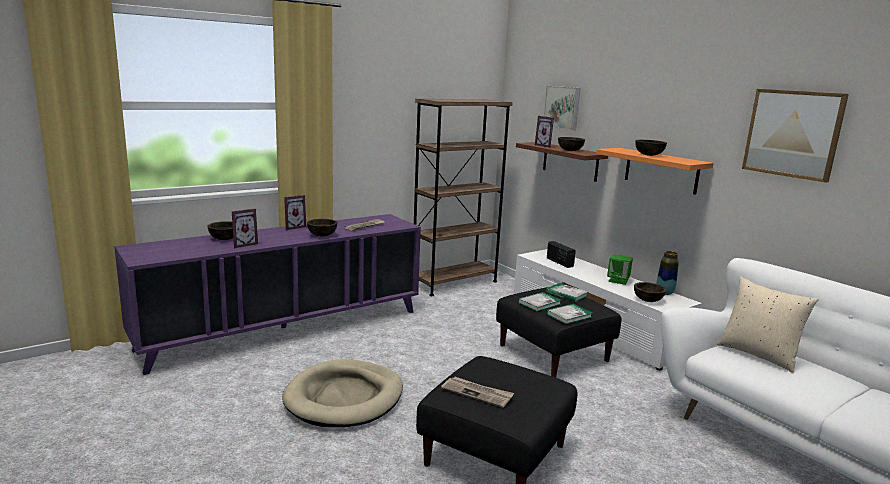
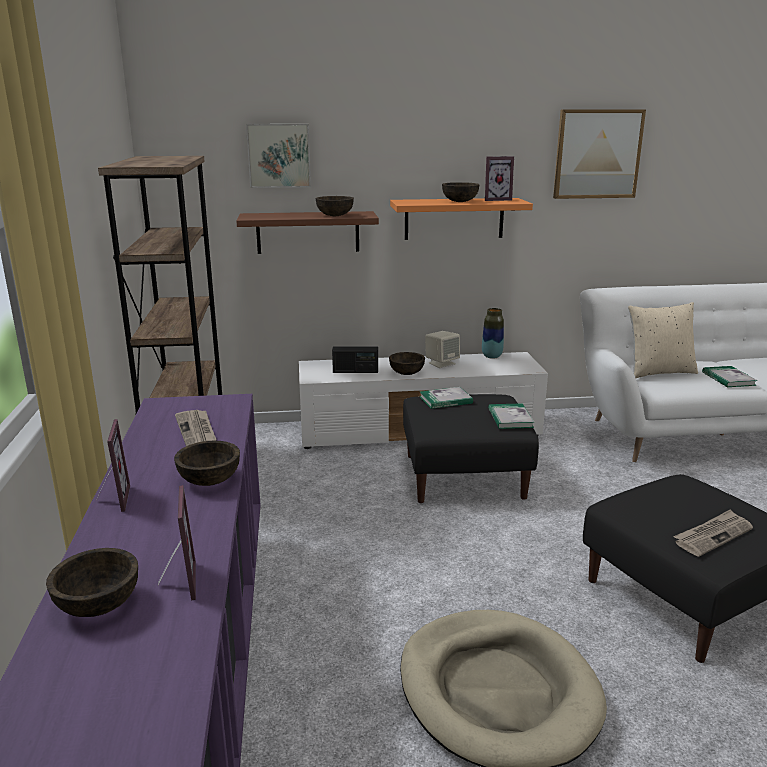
camera: 60 degrees left, 5 degrees up
book [518,292,561,311] -> book moved to [702,366,758,387]
picture frame [535,116,554,148] -> picture frame moved to [485,156,514,201]
green speaker [607,254,633,285] -> beige speaker [425,331,460,368]
brown bowl [634,282,666,302] -> brown bowl moved to [389,352,425,375]

